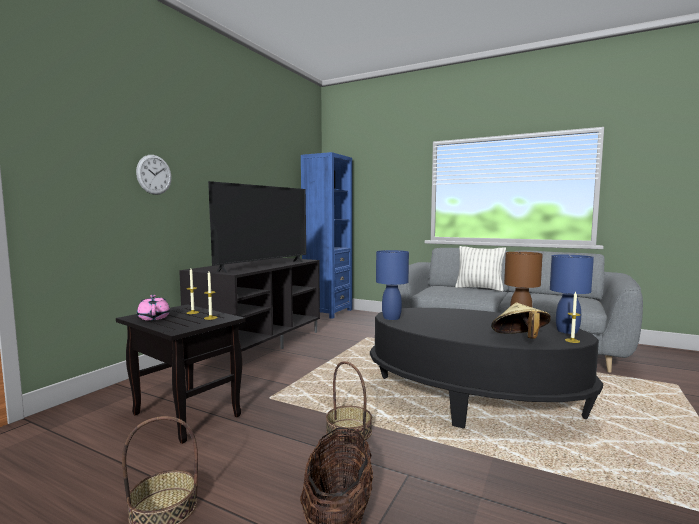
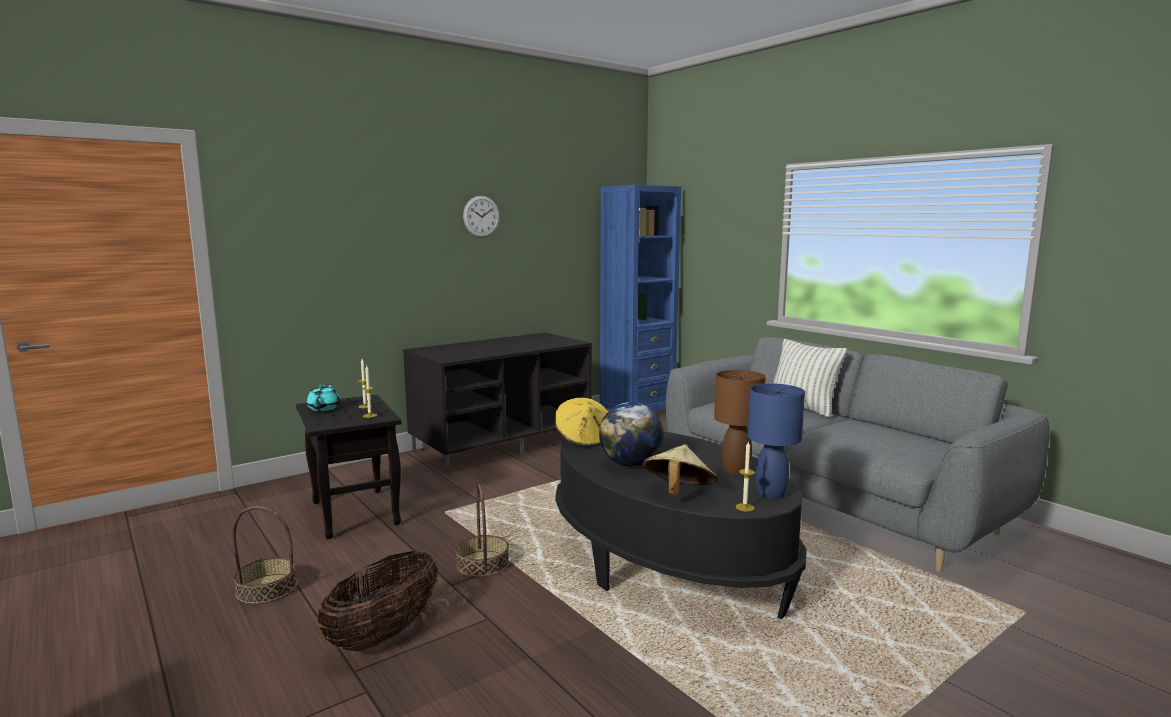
camera: 25 degrees right, 5 degrees up
wall clock [136,155,171,195] -> wall clock moved to [463,196,500,238]
pink teapot [137,295,170,320] -> turquoise teapot [307,384,340,411]
television [208,181,306,273] -> none
blue table lamp [376,250,409,320] -> yellow hat [555,398,608,447]
none -> globe [599,402,664,467]

